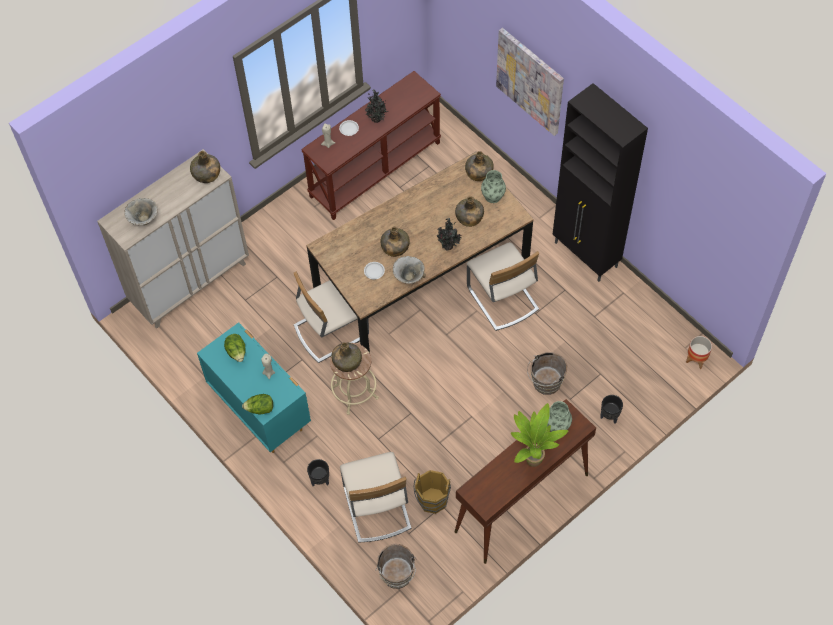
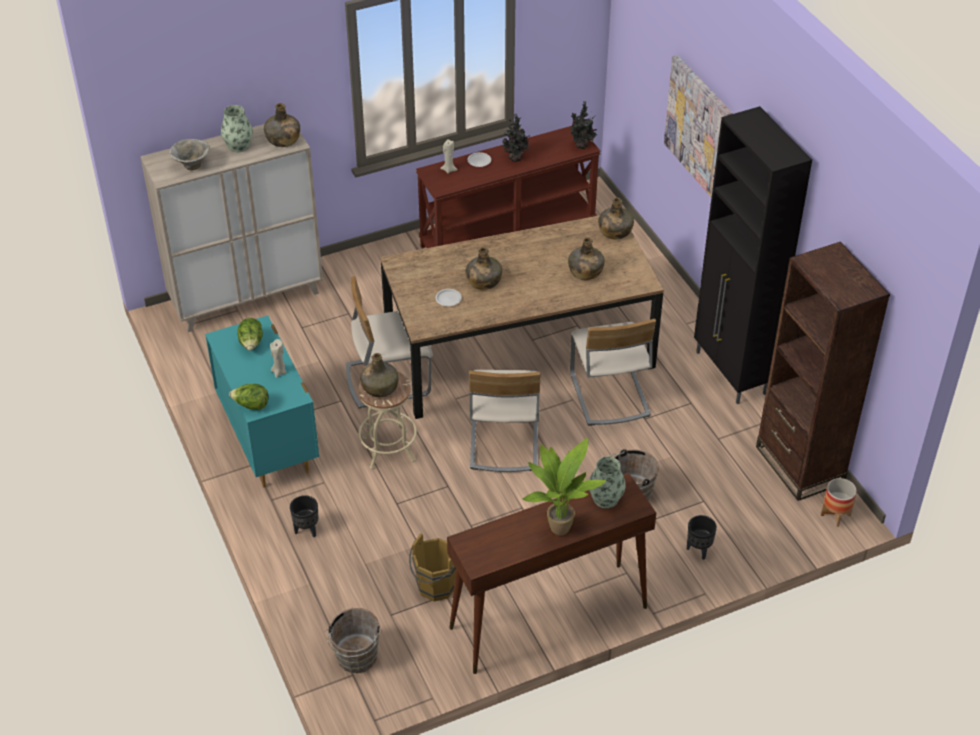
camera: 15 degrees right, 15 degrees down
beige chair [340,452,411,543] -> beige chair moved to [469,370,540,472]
bowl [393,256,426,284] -> none
potted plant [437,218,462,251] -> potted plant moved to [570,101,597,149]
vase [481,170,506,203] -> vase moved to [221,105,253,152]
none -> brown bookcase [756,242,890,501]

